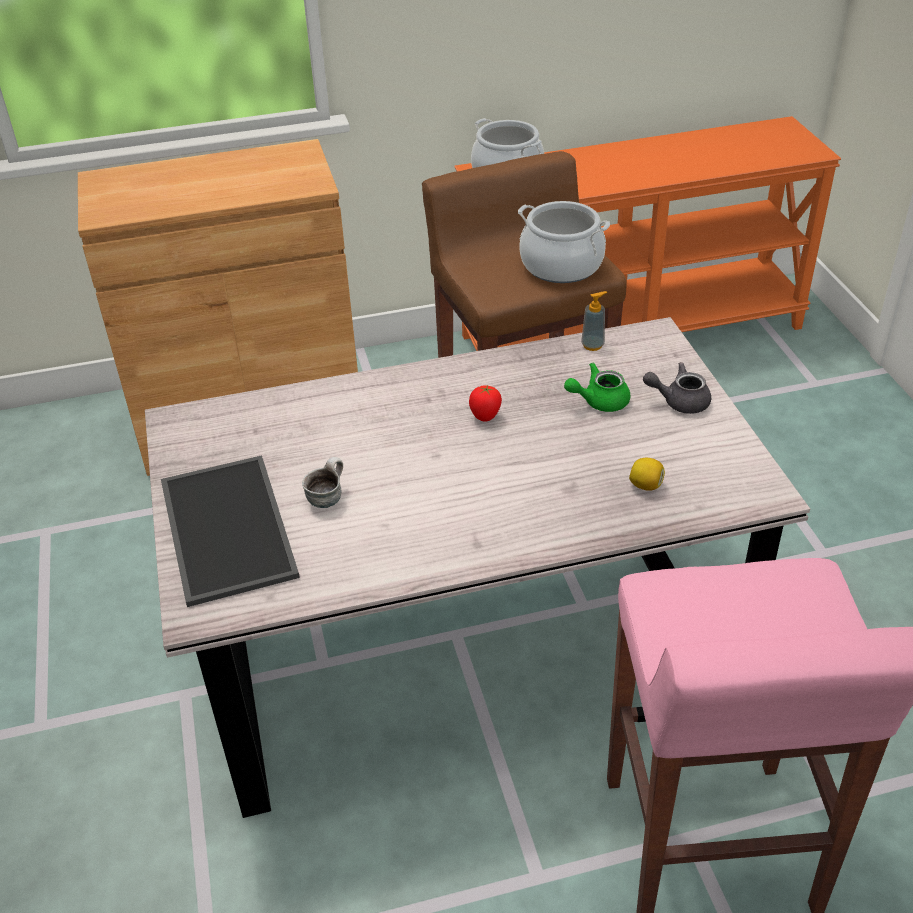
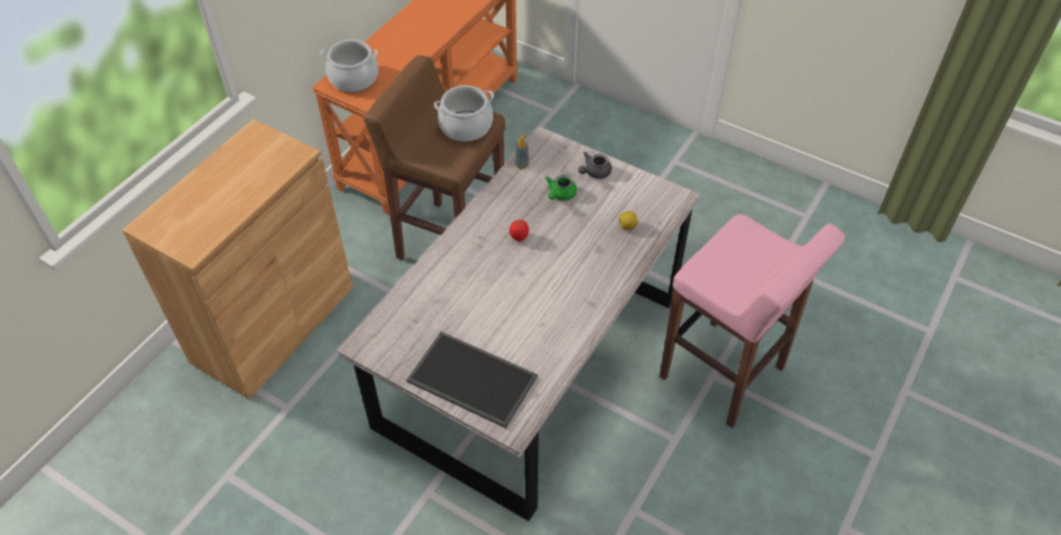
camera: 45 degrees left, 10 degrees up
mug [302,457,343,508] -> none

